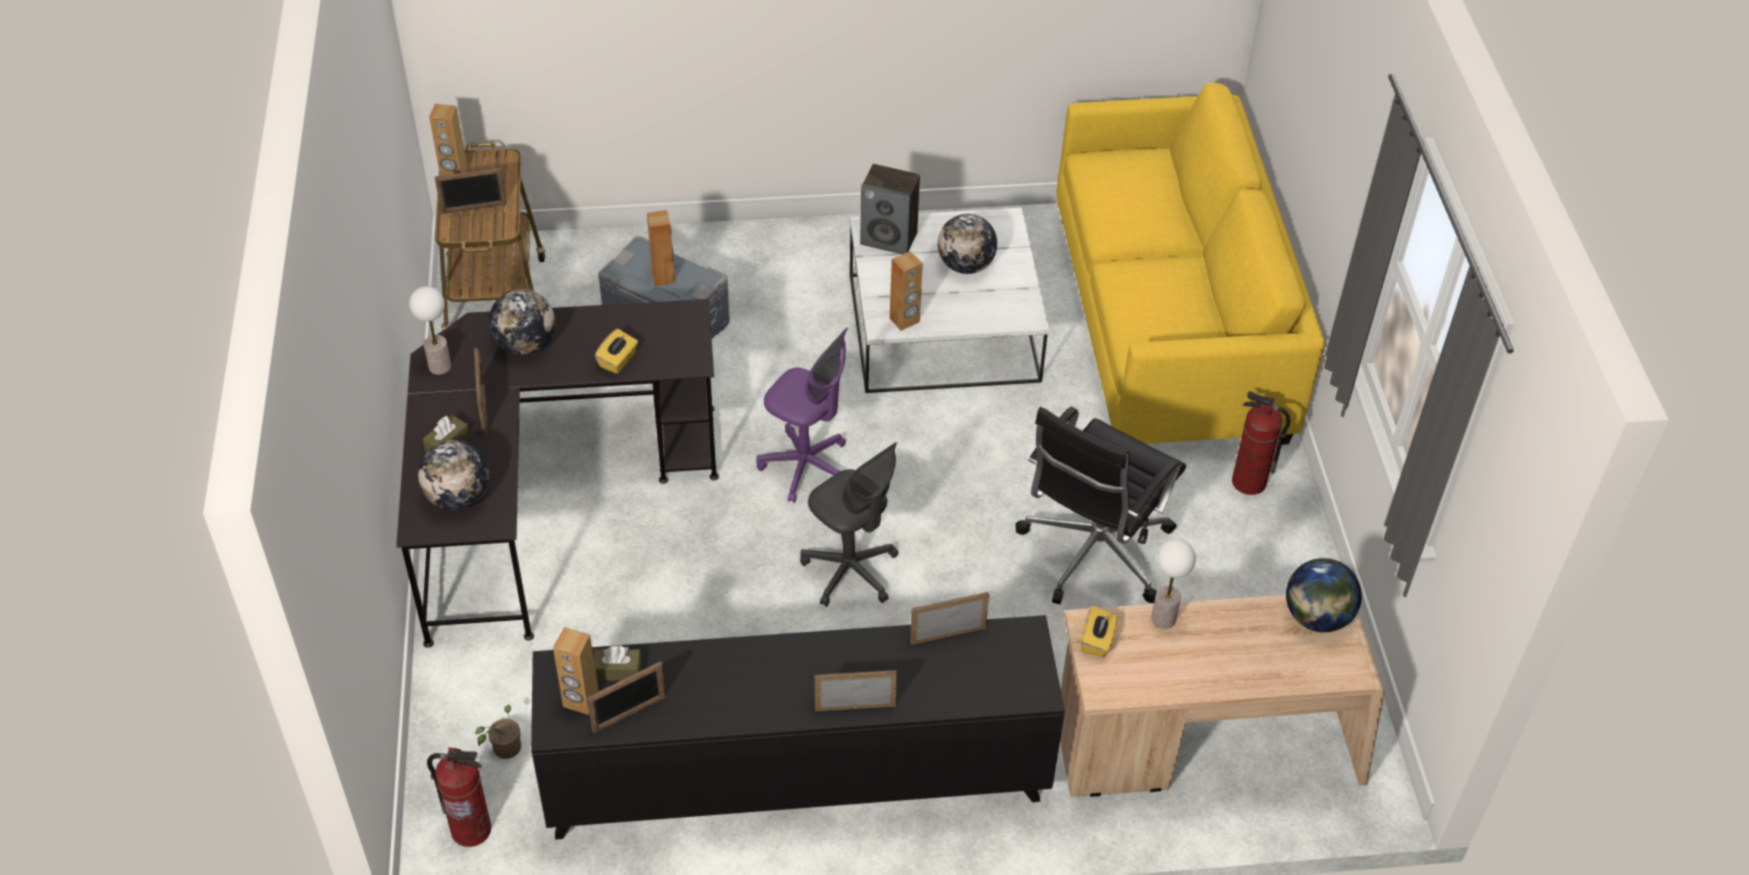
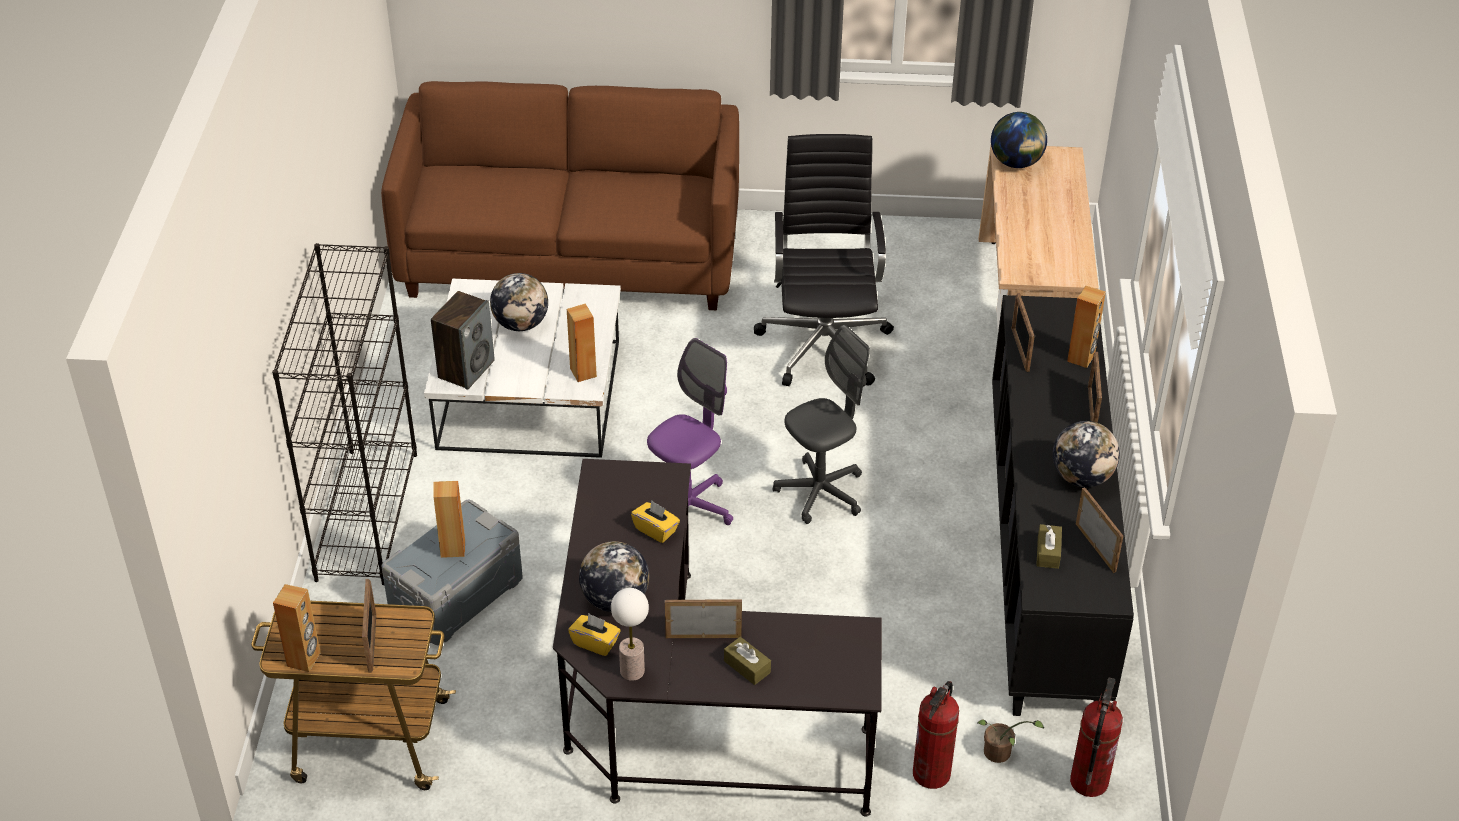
camera: 80 degrees left, 5 degrees down
globe [418,440,490,510] -> globe moved to [1053,421,1120,487]
brown speaker [553,627,599,715] -> brown speaker moved to [1067,285,1106,368]
black office chair [1015,407,1186,604] -> black office chair turned 135 degrees counterclockwise [754,134,894,386]
yellow sofa [1056,82,1325,445] -> brown sofa [381,81,739,310]
yellow tissue box [1081,605,1118,657] -> yellow tissue box moved to [568,613,621,656]
table lamp [1151,539,1196,629] -> none
fire extinguisher [1232,391,1291,495] -> fire extinguisher moved to [913,681,959,789]
none -> black bookcase [272,243,417,585]

